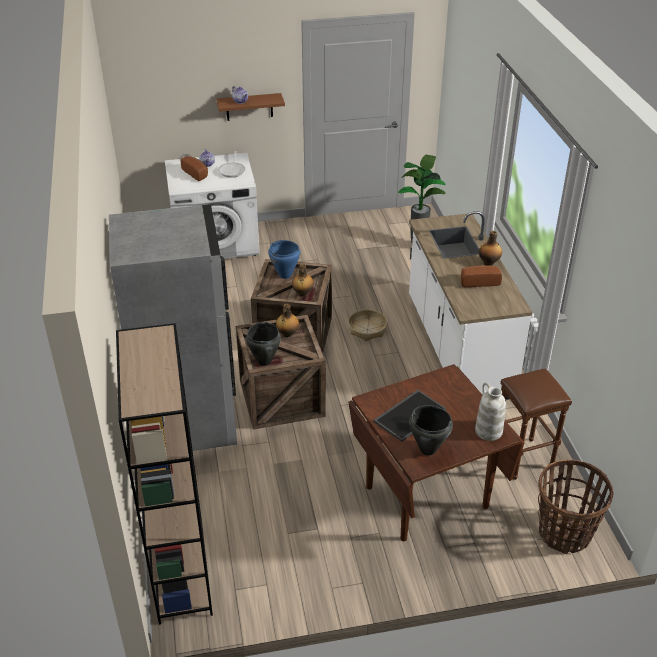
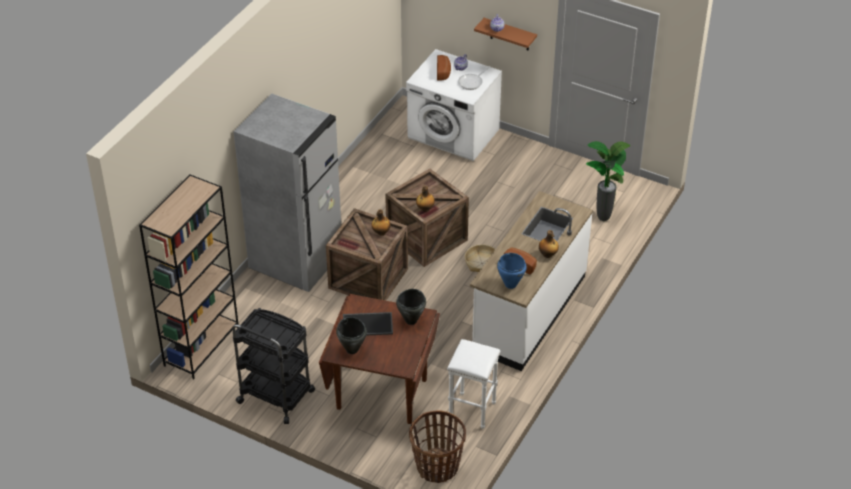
camera: 40 degrees right, 5 degrees up
black cooking pot [246,322,281,366] -> black cooking pot moved to [396,289,426,325]
blue cooking pot [268,240,301,279] -> blue cooking pot moved to [497,253,527,289]
white vase [475,383,506,441] -> none
brown stool [501,369,572,480] -> white stool [447,339,500,429]
none -> black cart [232,308,315,424]

